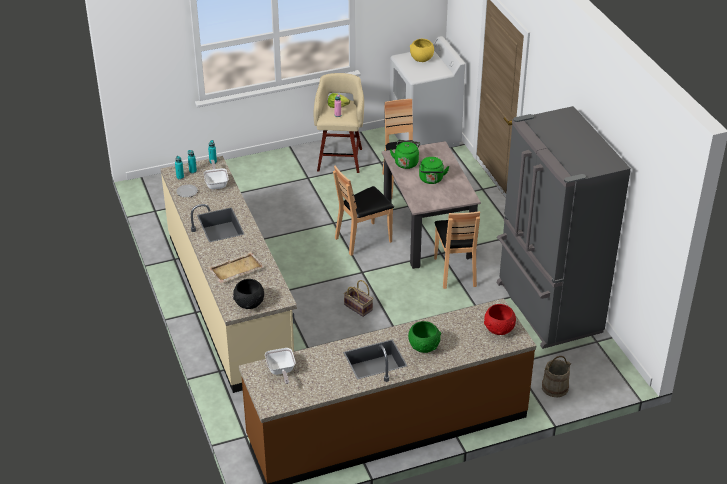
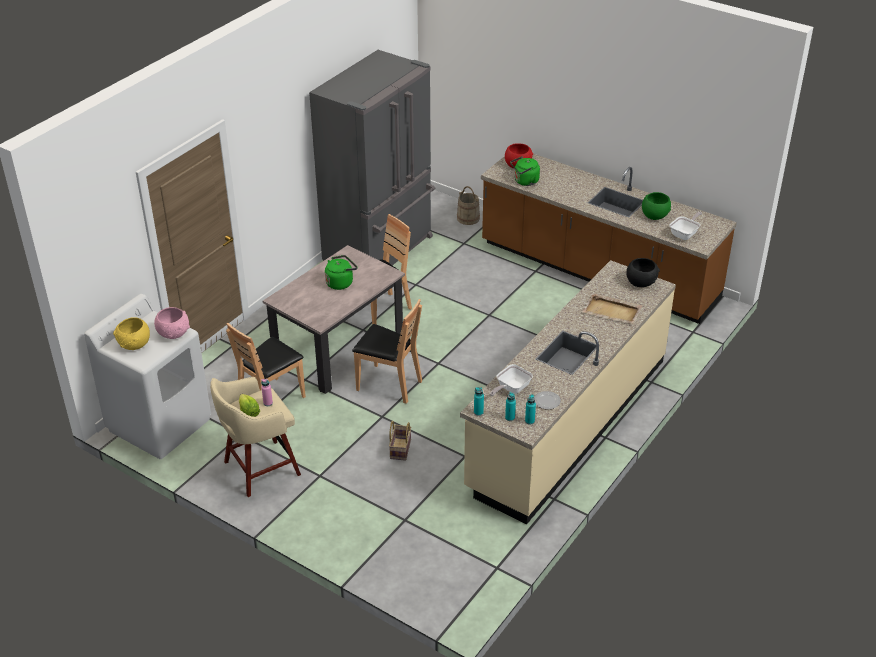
camera: 125 degrees left, 0 degrees up
basket [344,280,373,317] -> basket moved to [389,421,411,461]
green kettle [390,140,420,169] -> green kettle moved to [510,156,540,186]
green bowl [408,321,441,353] -> green bowl moved to [642,192,671,220]
none -> pink bowl [154,307,190,339]

